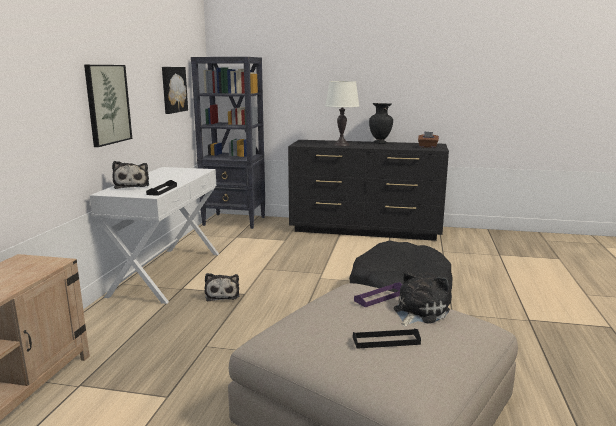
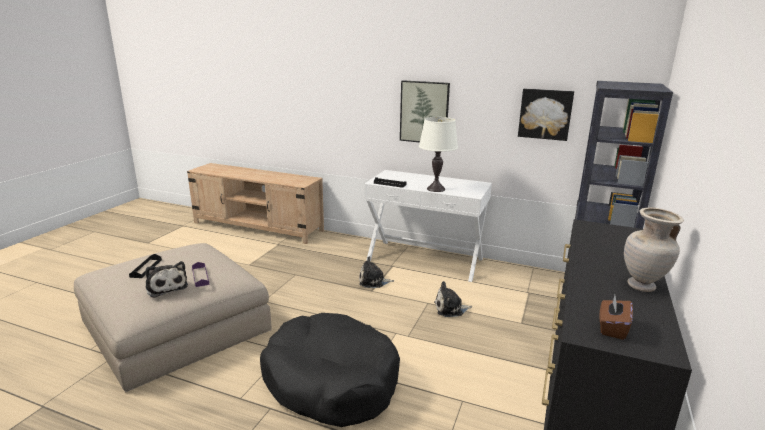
camera: 100 degrees right, 5 degrees up
plush toy [112,161,149,189] -> plush toy moved to [434,281,472,317]
white table lamp [325,81,360,146] -> white table lamp moved to [419,117,458,192]
black vase [369,103,393,144] -> beige vase [624,208,684,292]

